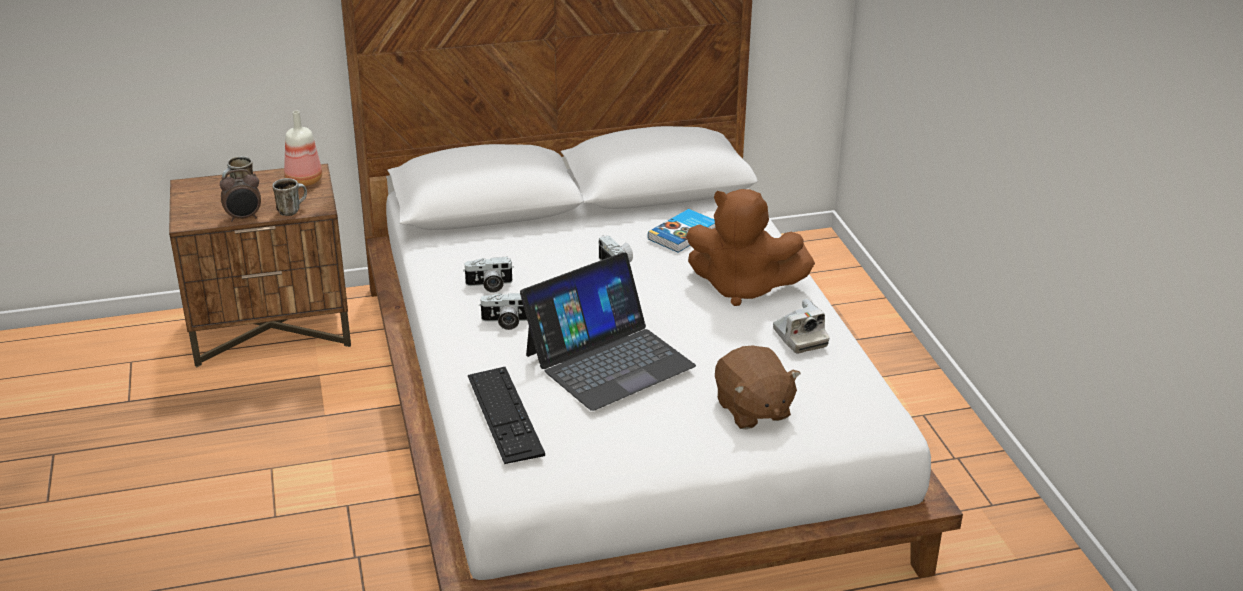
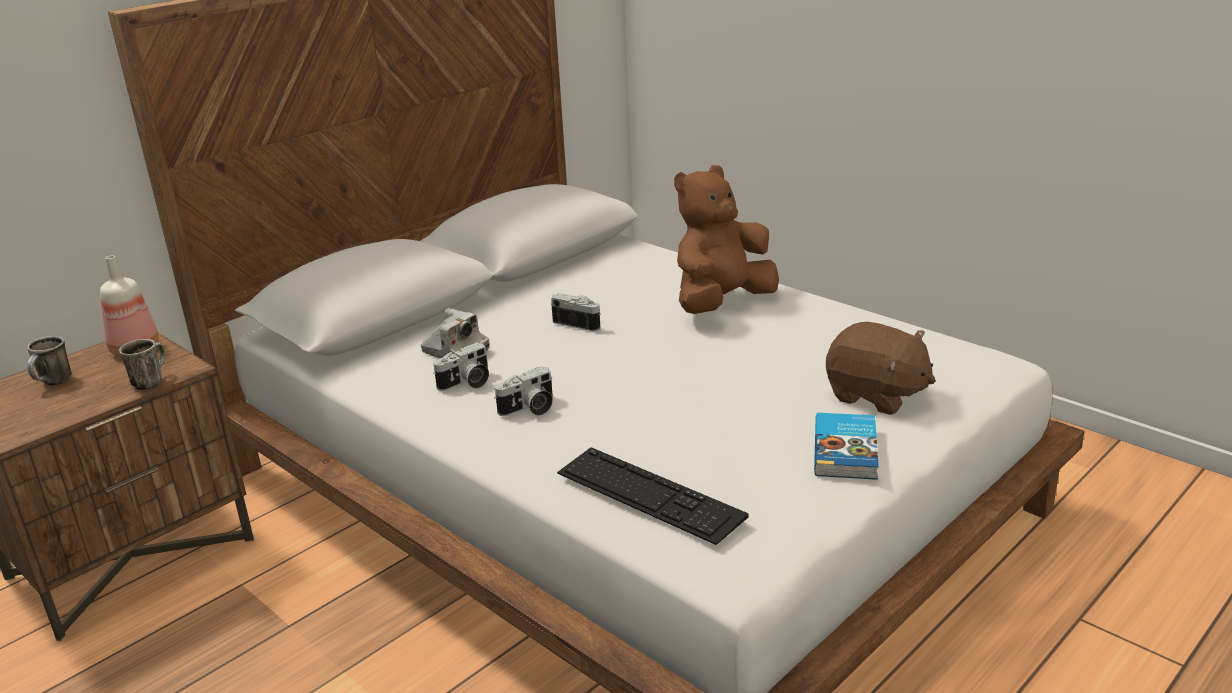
camera: 30 degrees left, 5 degrees down
alarm clock [220,169,261,222] -> none
laptop [520,252,696,411] -> none
book [648,209,716,252] -> book moved to [814,413,879,480]
brown plush toy [686,189,815,306] -> brown plush toy turned 150 degrees clockwise [674,165,779,314]
camera [773,299,829,354] -> camera moved to [421,308,489,358]

